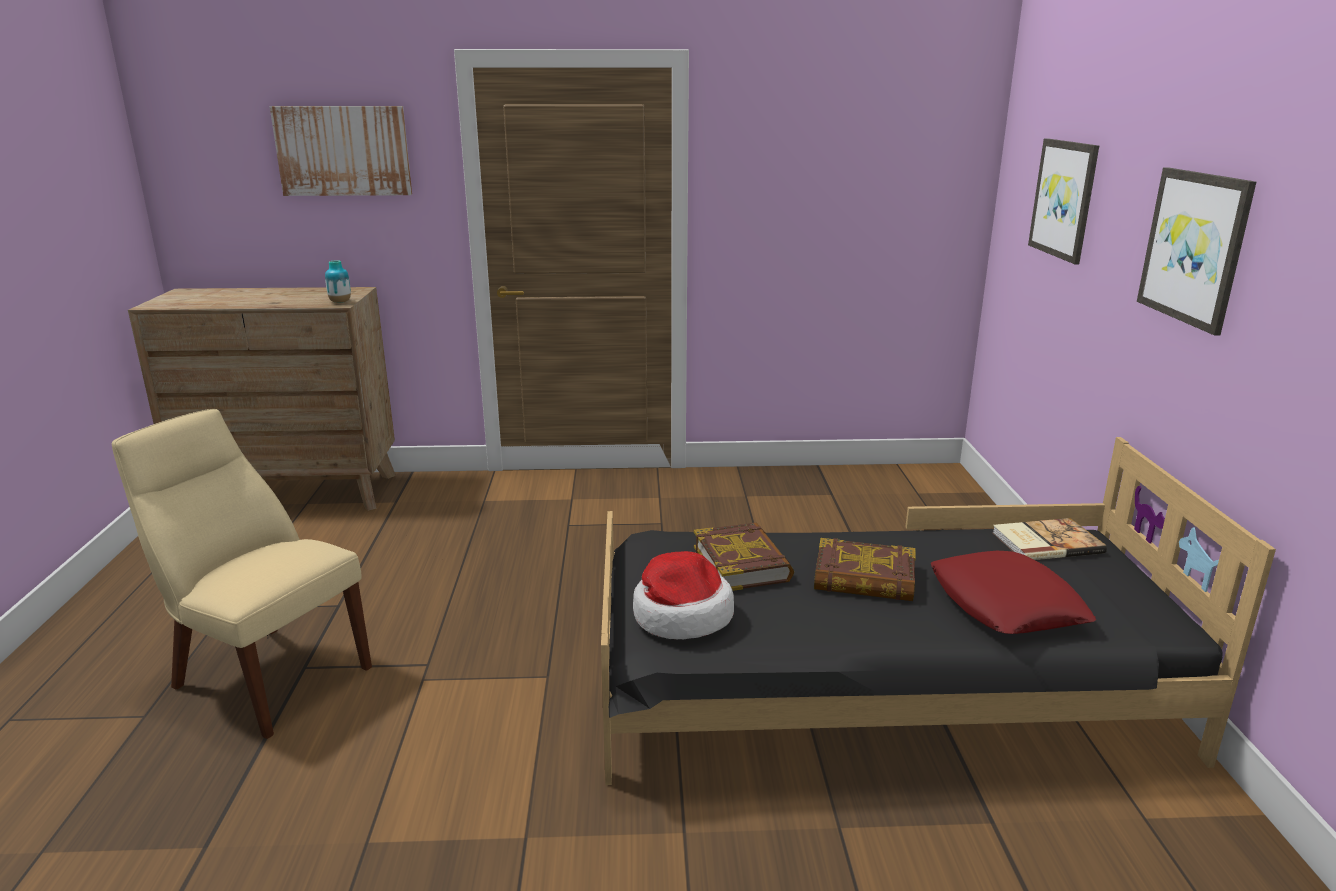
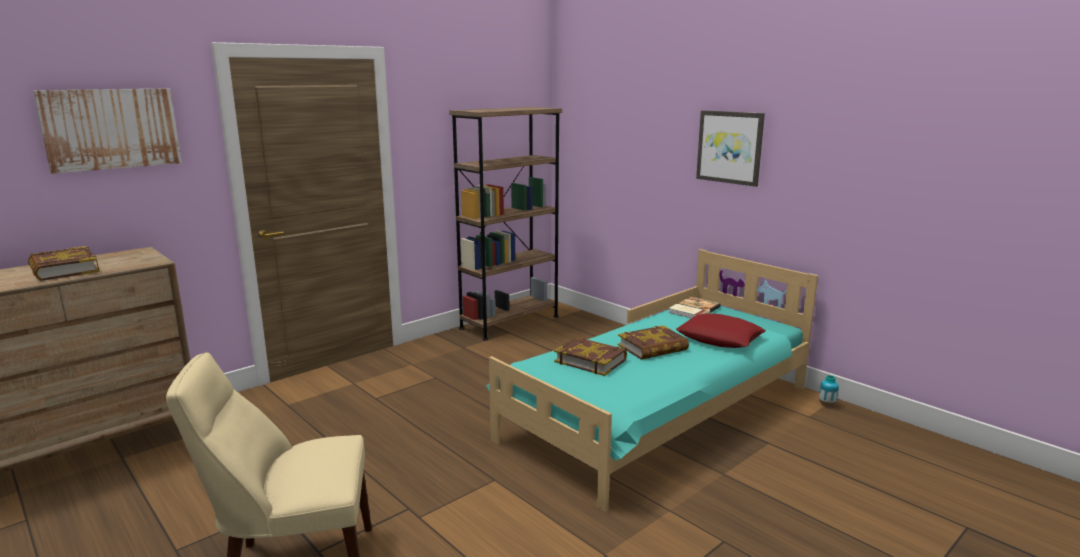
camera: 40 degrees left, 5 degrees down
vase [325,260,351,303] -> vase moved to [819,375,839,406]
black bed [601,437,1276,785] -> turquoise bed [487,249,818,512]
hat [633,551,734,639] -> none
picture [1028,138,1099,264] -> none
none -> book [28,246,99,281]
none -> brown bookcase [449,107,562,341]

